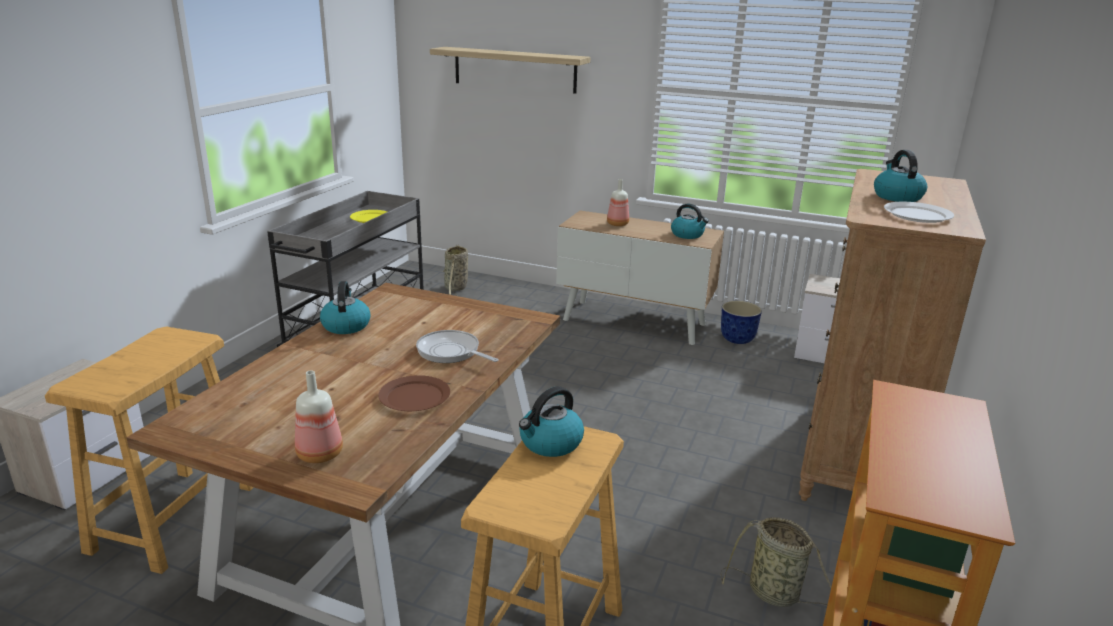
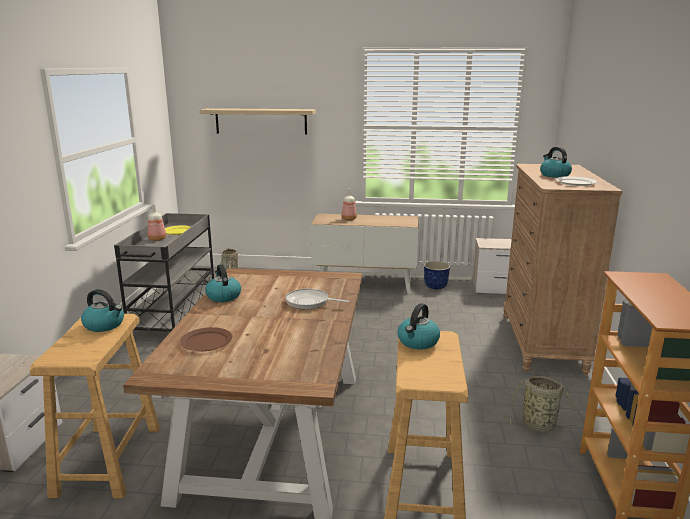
camera: 15 degrees left, 5 degrees down
bottle [295,371,343,463] -> bottle moved to [148,204,166,241]
brown plate [378,375,450,411] -> brown plate moved to [180,327,232,351]
kettle [671,203,709,239] -> kettle moved to [81,289,124,332]

